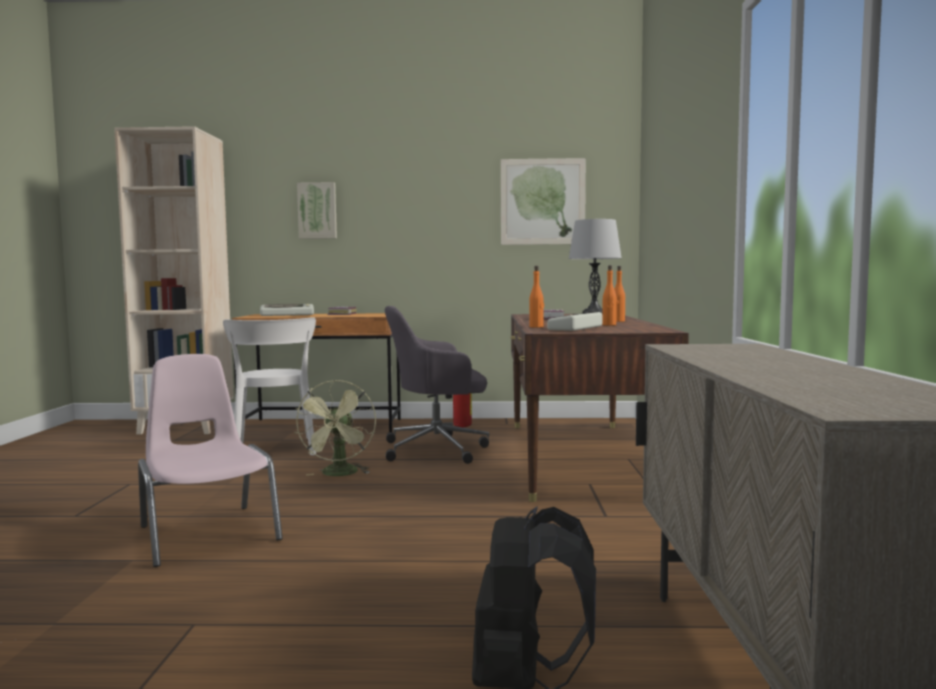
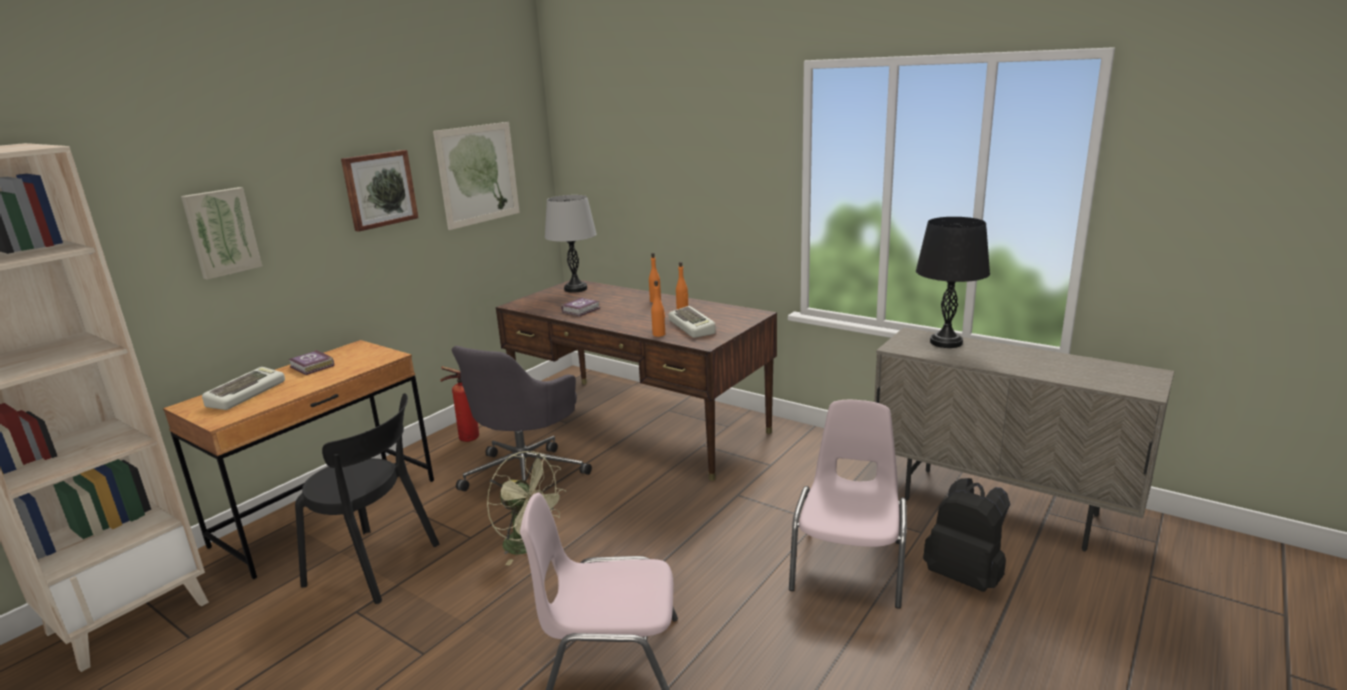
camera: 55 degrees left, 15 degrees up
white chair [223,317,316,455] -> black chair [295,393,439,604]
none -> picture [341,150,418,232]
none -> pink chair [789,400,907,609]
none -> black table lamp [916,217,990,348]

